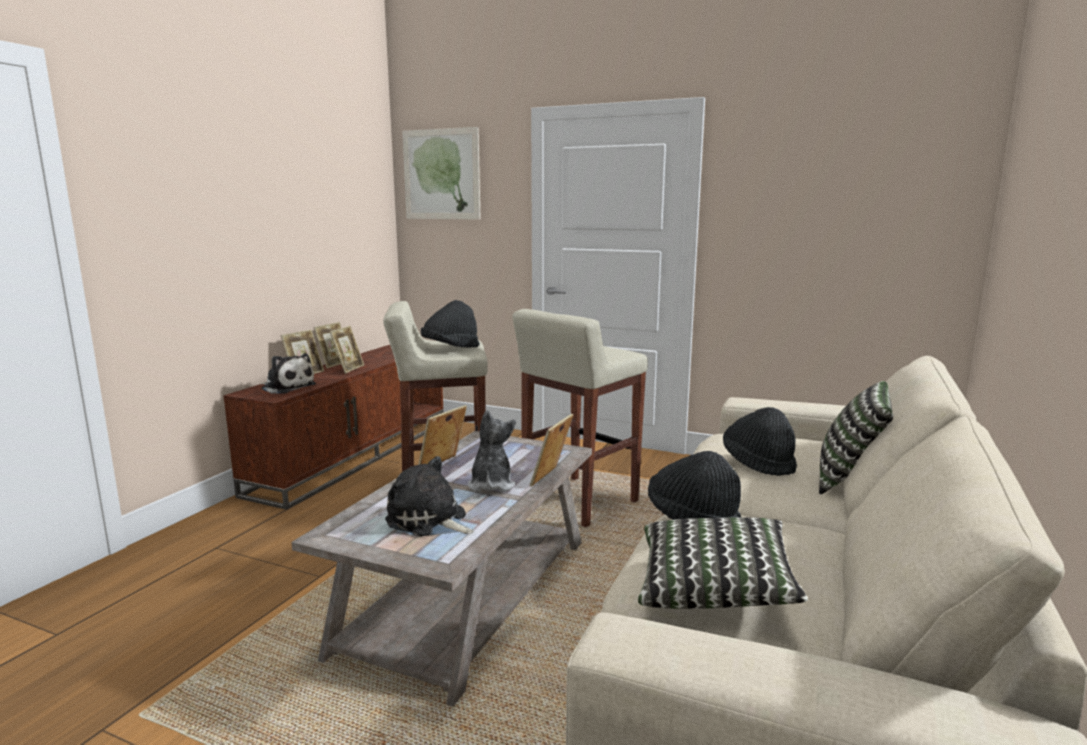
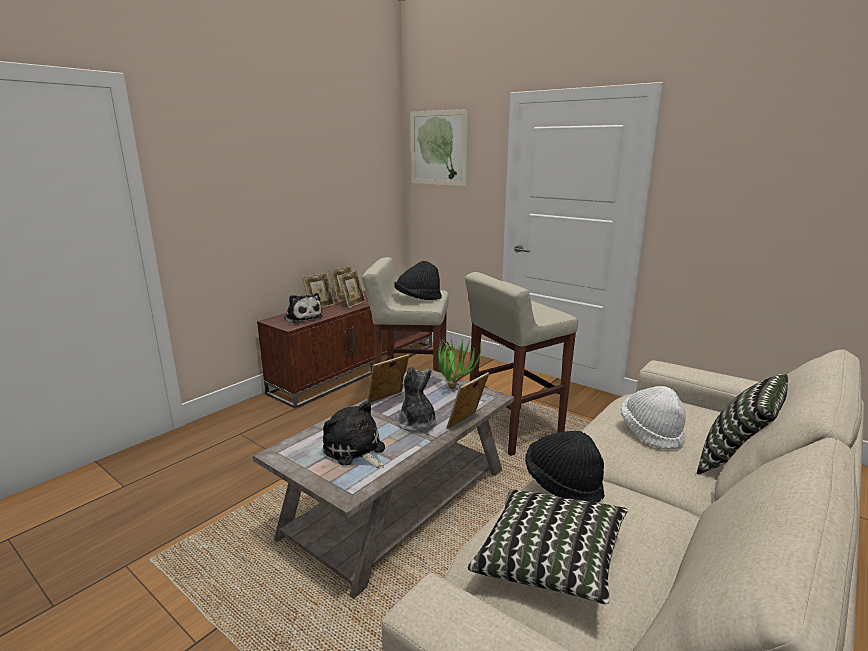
camera: 15 degrees right, 5 degrees up
plush toy [468,410,516,492] -> plush toy turned 45 degrees counterclockwise [396,366,437,432]
black hat [723,407,797,476] -> white hat [621,386,686,449]
none -> potted plant [438,337,482,389]

